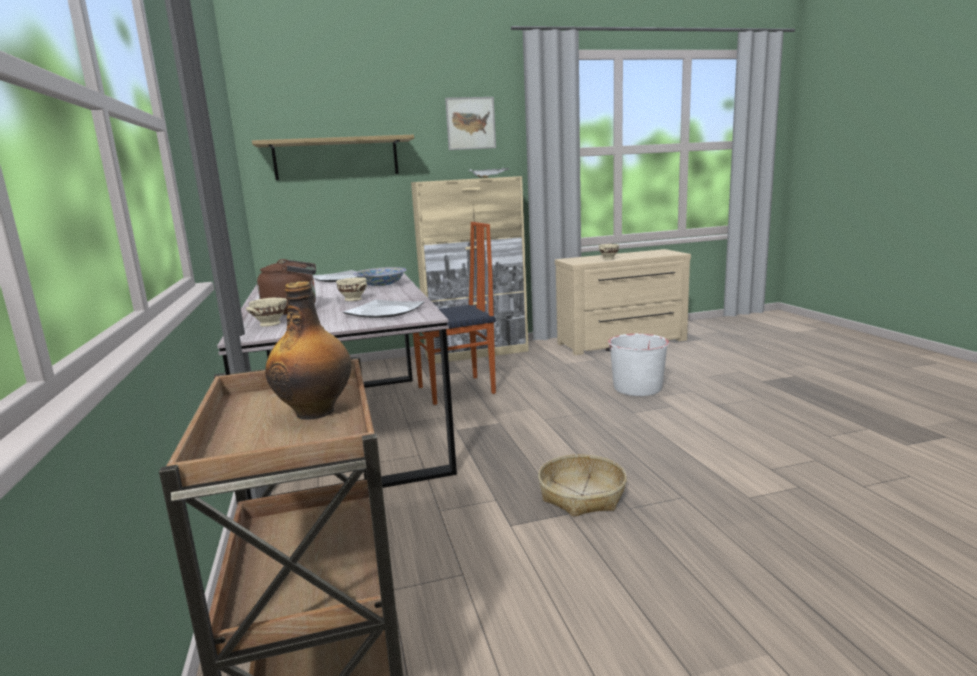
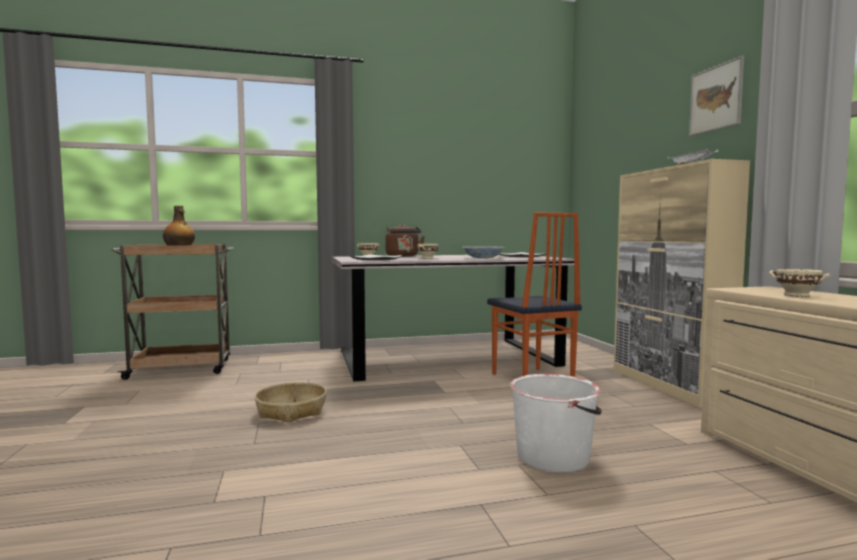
camera: 90 degrees right, 10 degrees down
shelf [252,135,414,180] -> none

